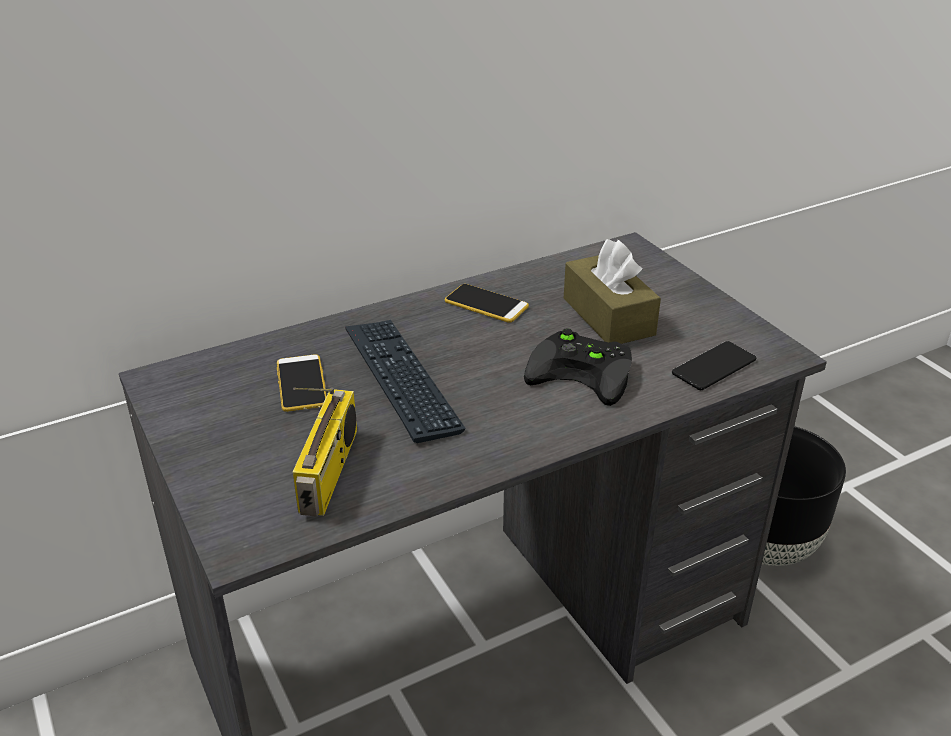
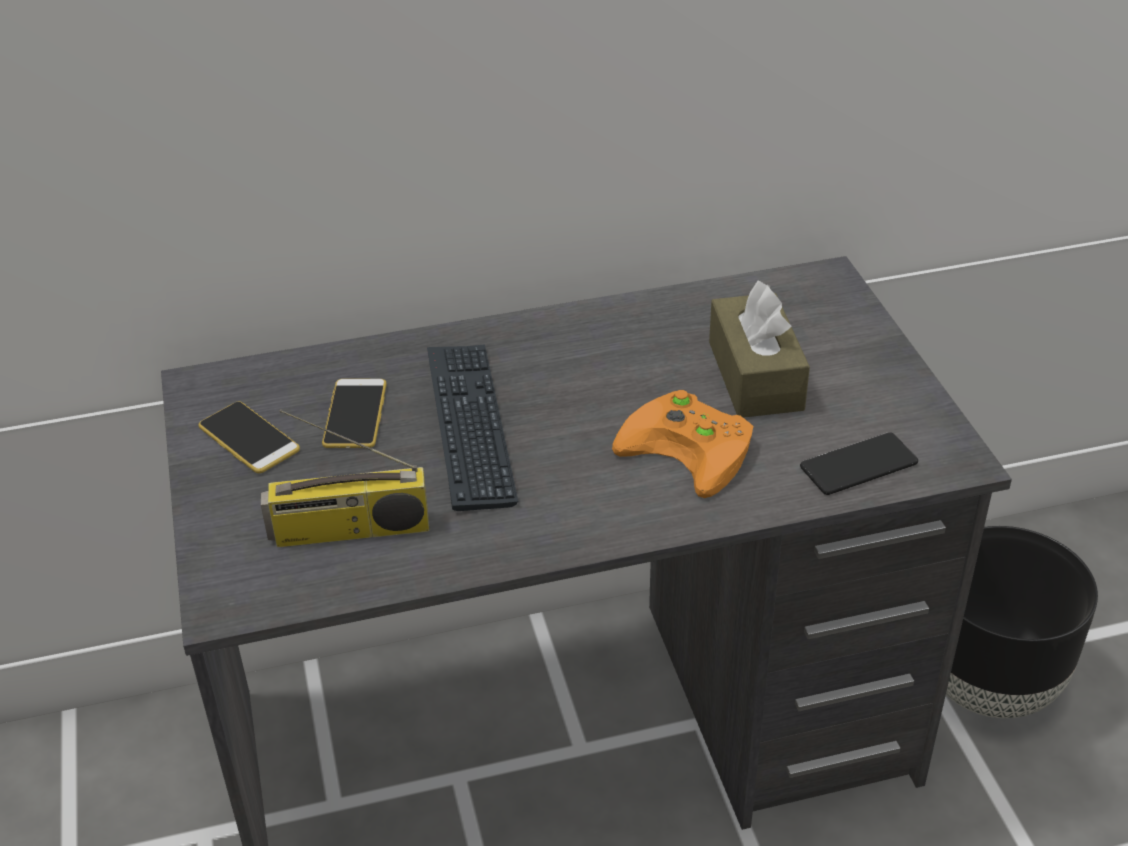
camera: 15 degrees right, 5 degrees up
radio [293,387,357,517] -> radio turned 60 degrees clockwise [261,409,430,547]
phone [445,284,529,323] -> phone moved to [199,402,300,473]
black game controller [524,328,632,406] -> orange game controller [612,390,753,498]

